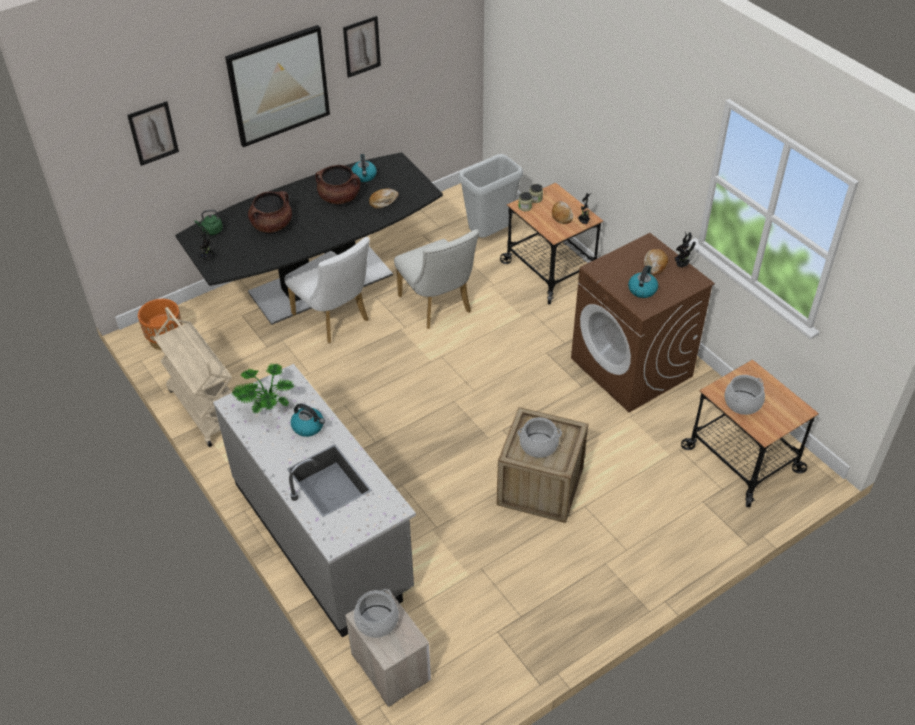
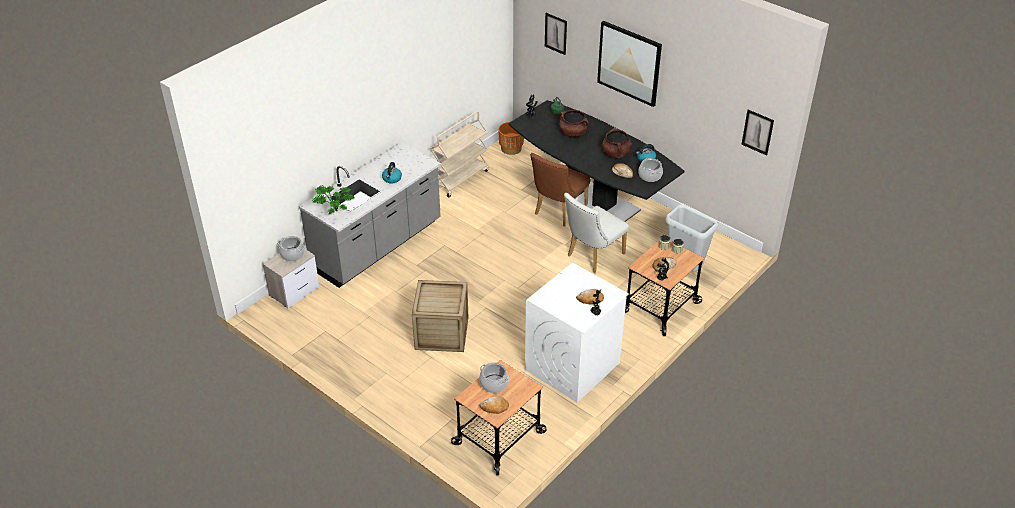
camera: 75 degrees right, 5 degrees down
potted plant [231,363,295,414] -> potted plant moved to [312,185,355,214]
white chair [284,237,370,343] -> brown chair [531,153,590,226]
picture [343,16,381,78] -> picture moved to [741,110,774,156]
cooking pot [518,417,562,458] -> cooking pot moved to [638,158,663,182]
brown washing machine [571,233,715,412] -> white washing machine [525,263,629,403]
kettle [628,265,658,298] -> none
none -> bread [479,396,509,414]

